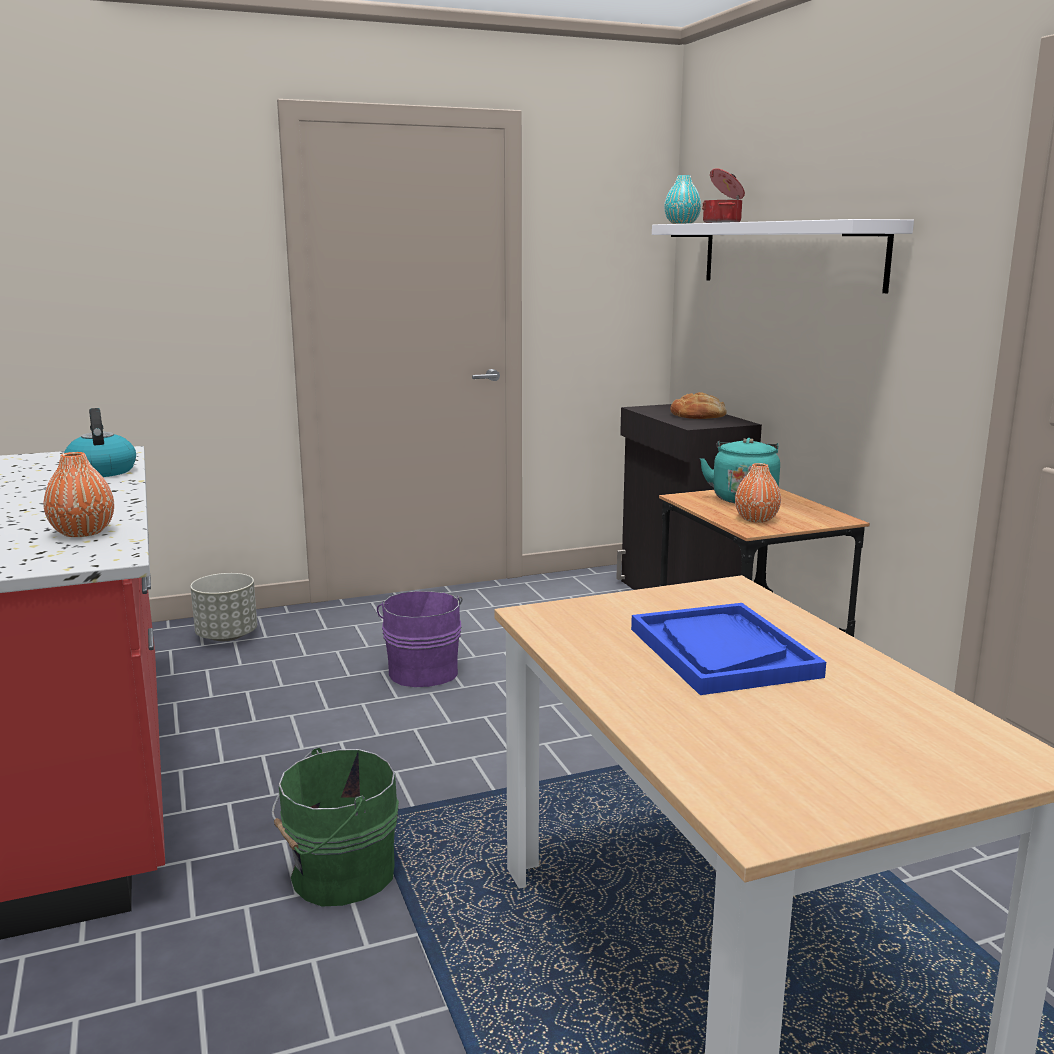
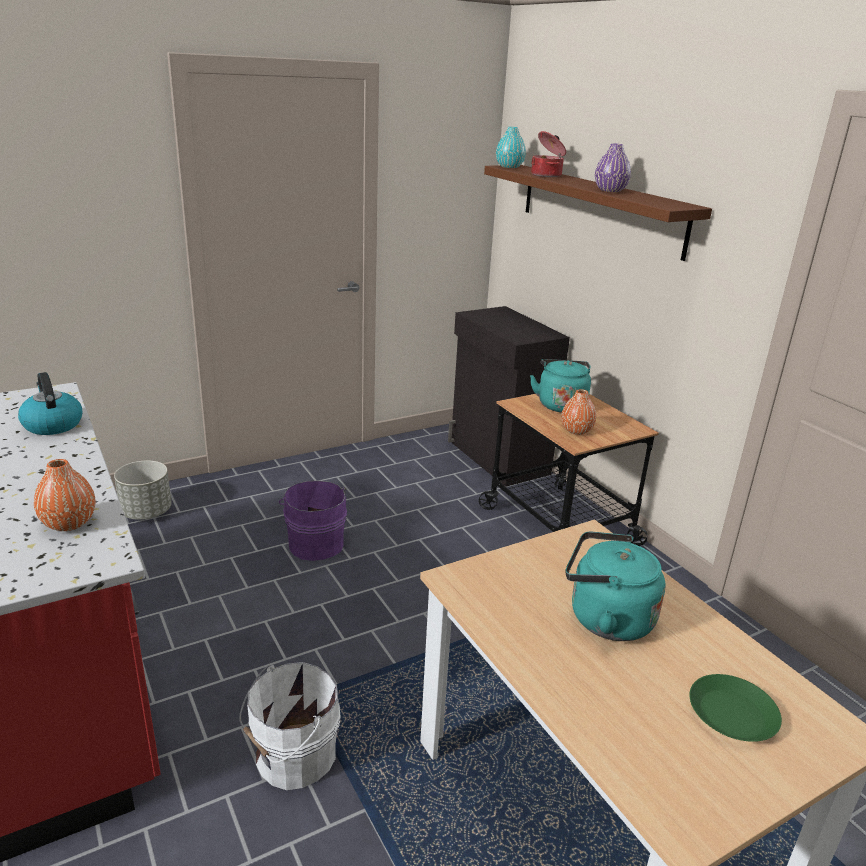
camera: 10 degrees left, 10 degrees up
green bucket [271,747,399,907] -> white bucket [239,662,341,790]
blue tray [631,603,826,695] -> turquoise kettle [566,531,666,641]
white shelf [652,219,914,293] -> brown shelf [484,165,712,261]
bread [670,392,727,419] -> none
none -> purple vase [595,144,631,192]
none -> green plate [689,674,782,742]

